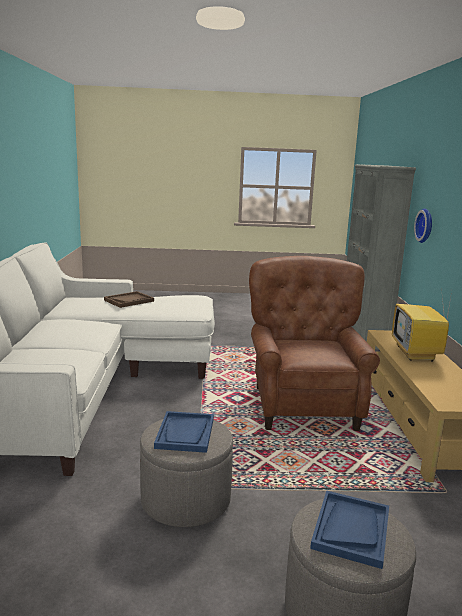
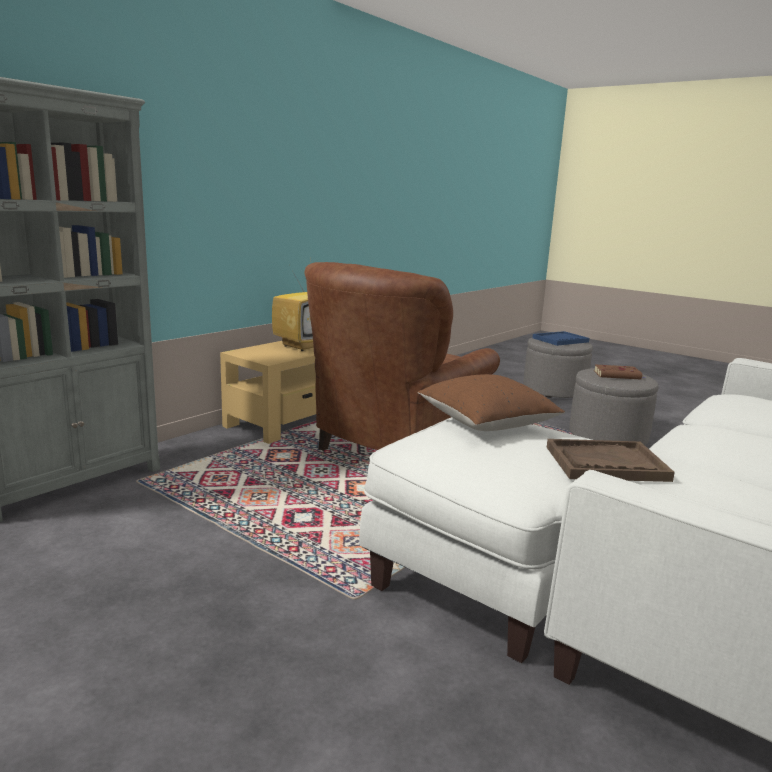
camera: 140 degrees left, 0 degrees up
blue tray [154,411,214,453] -> brown book [594,364,645,379]
wall clock [414,208,432,243] -> none
none -> brown pillow [418,374,565,431]

